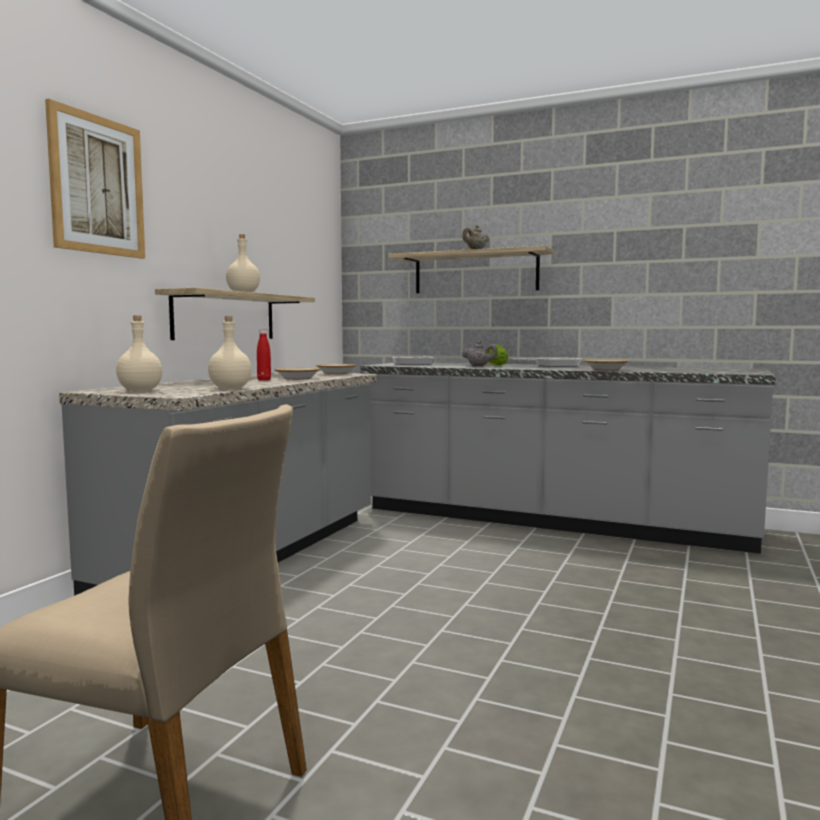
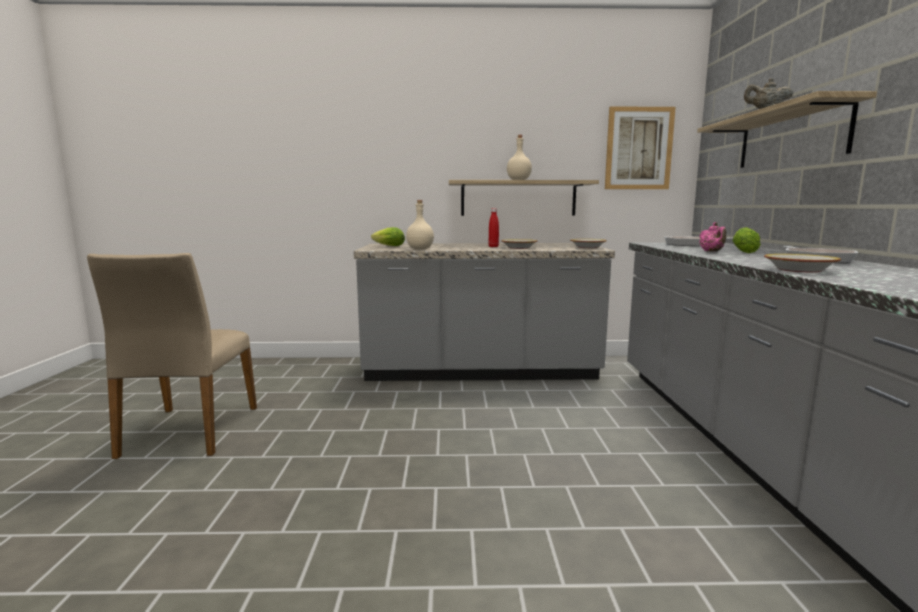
camera: 65 degrees right, 5 degrees up
picture [45,99,145,259] -> picture moved to [605,106,676,189]
beige bottle [116,316,162,391] -> lettuce [371,227,405,246]
grey teapot [462,341,497,366] -> pink teapot [699,222,726,252]

